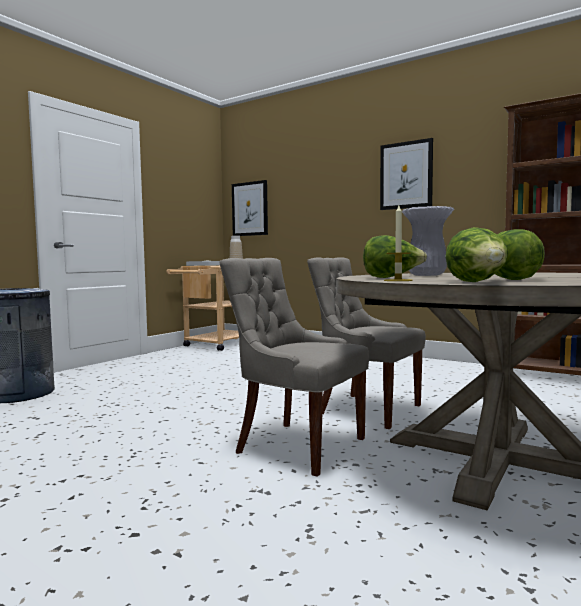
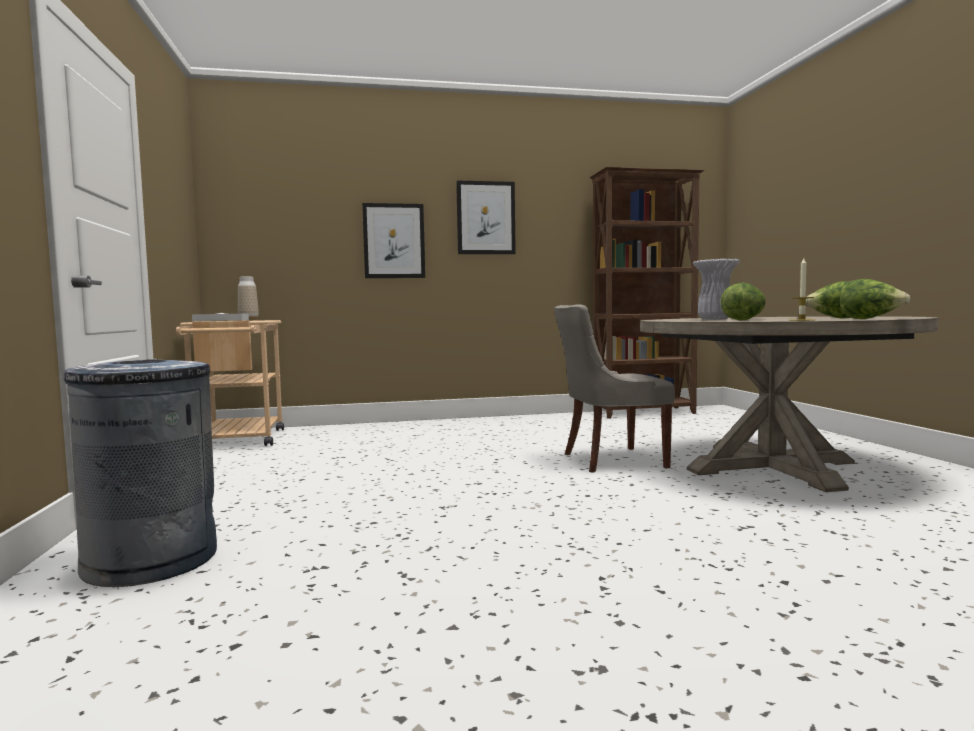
camera: 45 degrees left, 0 degrees up
grey chair [219,258,369,477] -> none
picture [232,180,268,236] -> picture moved to [362,203,425,278]

